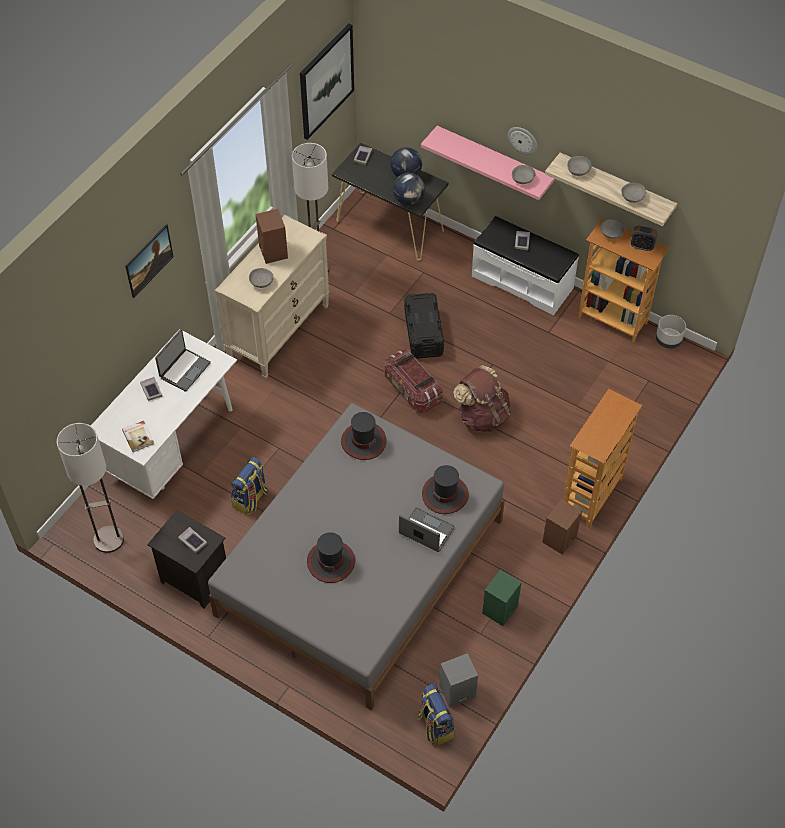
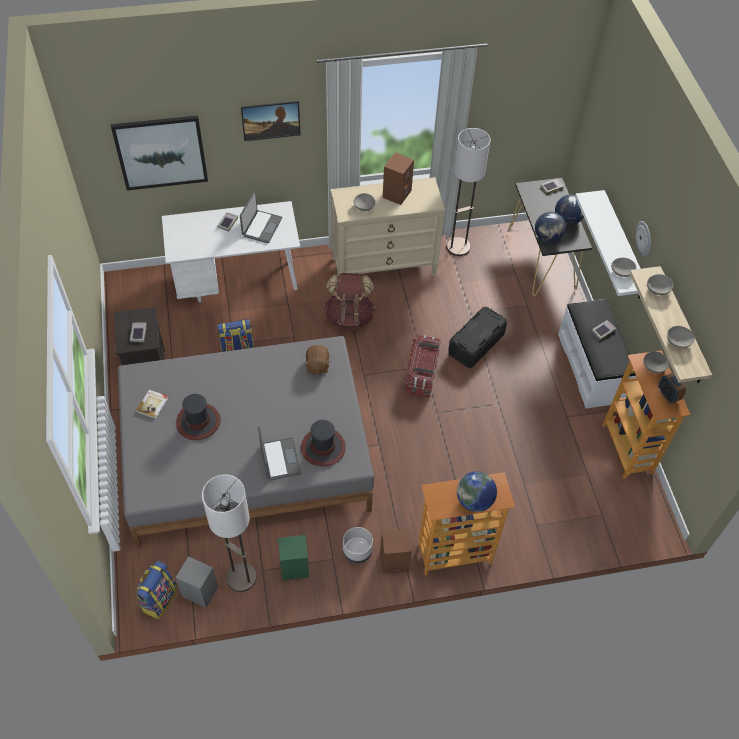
camera: 45 degrees right, 0 degrees up
floor lamp [57,423,124,553] -> floor lamp moved to [202,474,257,592]
book [122,421,154,452] -> book moved to [136,390,168,419]
laptop [155,329,211,392] -> laptop turned 60 degrees counterclockwise [240,190,282,243]
picture [300,24,354,140] -> picture moved to [111,115,208,191]
hat [341,412,387,460] -> brown plush toy [304,345,330,375]
pink shelf [421,126,555,200] -> white shelf [575,190,641,299]
brown backpack [453,365,511,432] -> brown backpack moved to [323,273,375,331]
grey planter [656,315,686,349] -> grey planter moved to [343,527,373,564]
none -> globe [457,472,497,512]

